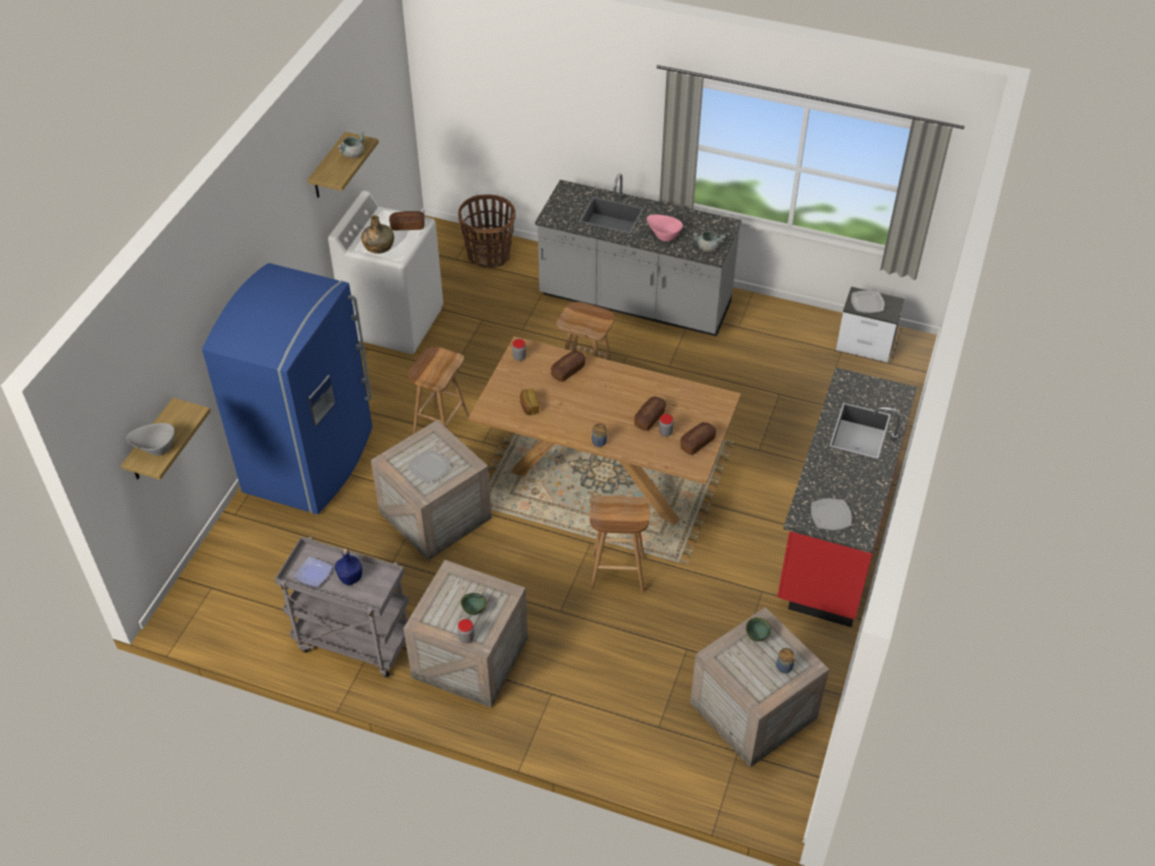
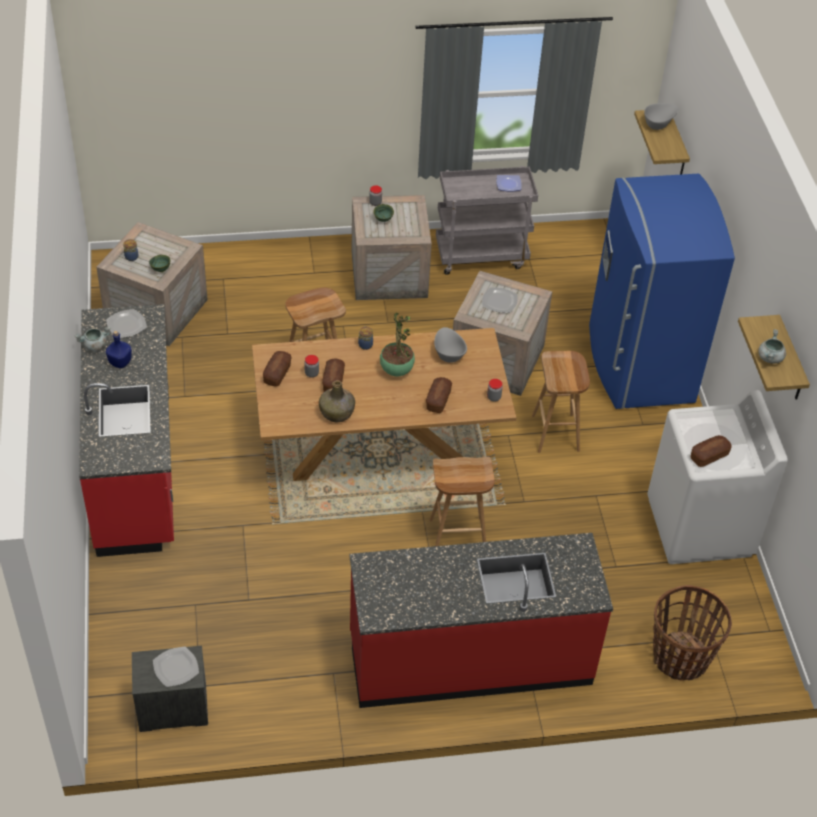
camera: 150 degrees right, 0 degrees up
blue bottle [335,548,362,585] -> blue bottle moved to [106,331,132,368]
green bottle [361,215,394,254] -> green bottle moved to [319,380,355,422]
bread [520,388,539,415] -> grey bowl [434,327,467,363]
grey counter [535,173,742,336] -> red counter [349,533,613,708]
pink bowl [647,215,683,242] -> none
grey cooking pot [693,231,725,252] -> grey cooking pot moved to [74,326,111,352]
none -> potted plant [380,313,415,376]

